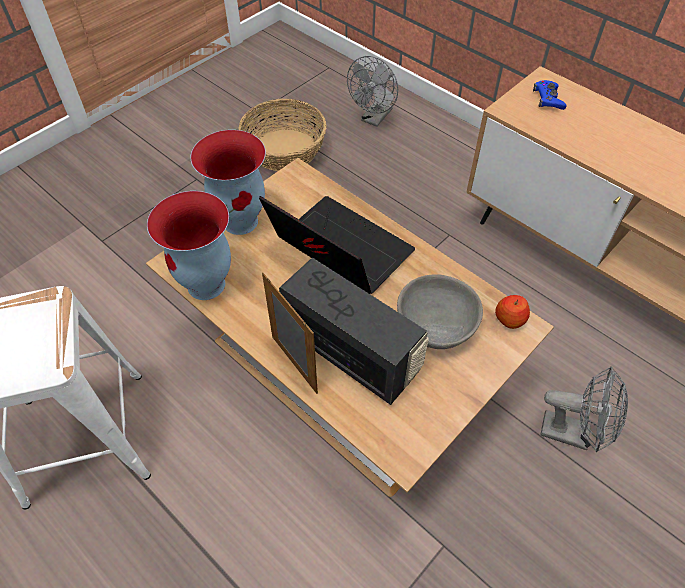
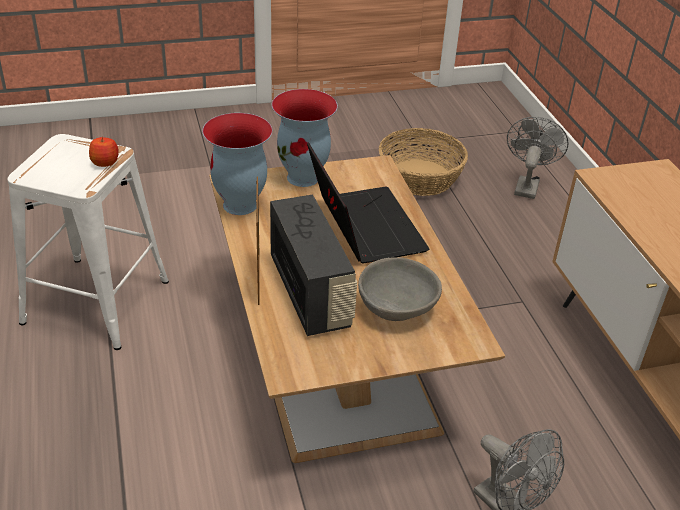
camera: 30 degrees right, 15 degrees down
grey fan [347,56,398,127] -> grey fan turned 135 degrees clockwise [507,117,568,199]
apple [495,295,530,329] -> apple moved to [89,137,119,167]
blue game controller [533,80,567,110] -> none

